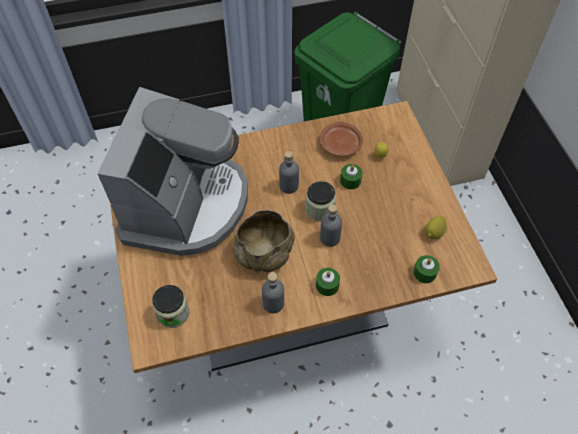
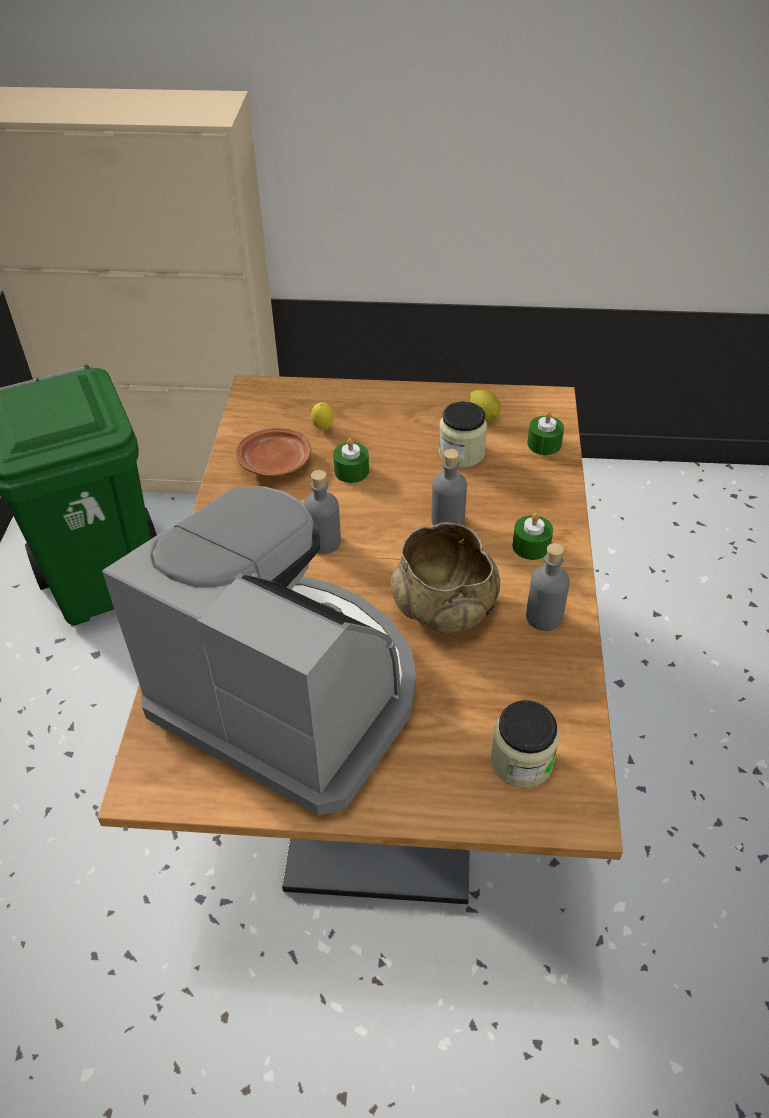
camera: 70 degrees left, 10 degrees down
jar [305,181,336,222] -> jar moved to [438,401,487,468]

